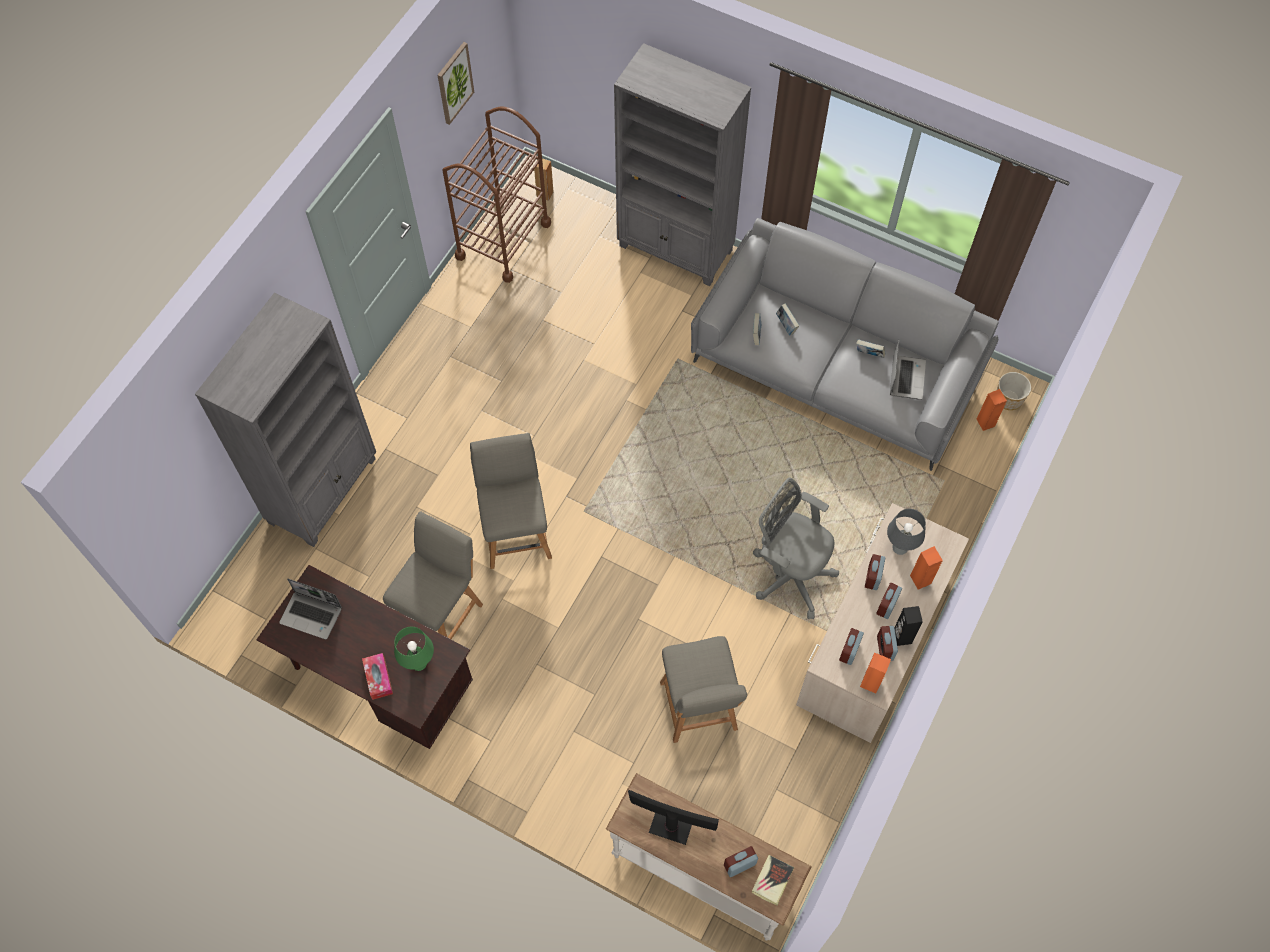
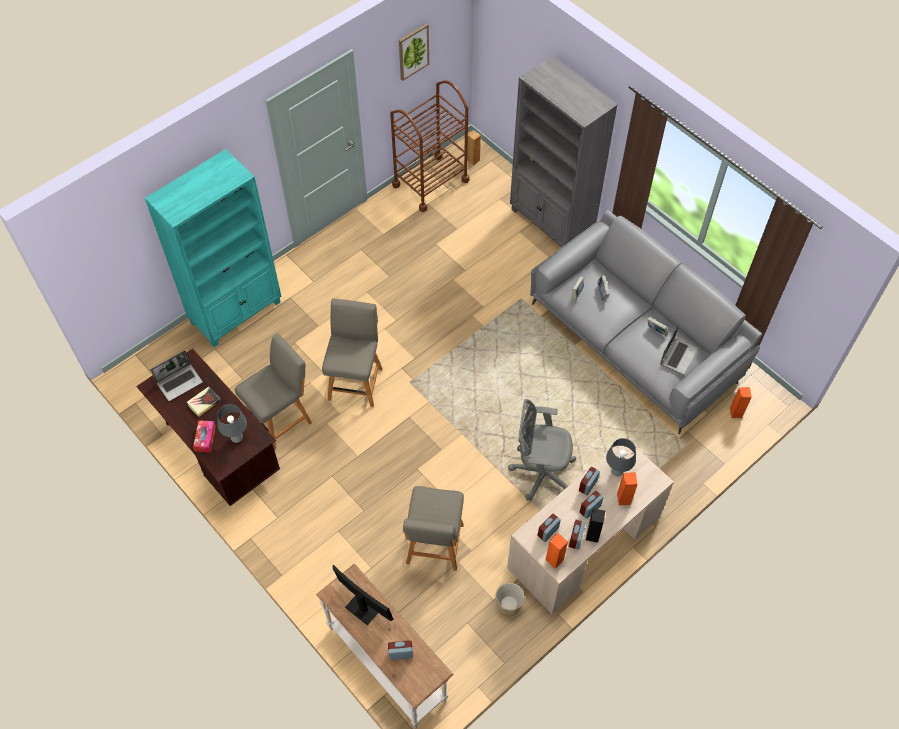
camera: 20 degrees right, 5 degrees down
grey bookcase [195,293,376,547] -> turquoise bookcase [145,149,281,347]
laptop [279,579,342,639] -> laptop turned 75 degrees counterclockwise [151,350,203,401]
green table lamp [394,627,434,671] -> grey table lamp [217,404,247,443]
book [752,855,794,906] -> book moved to [187,387,221,417]
grey office chair [753,478,839,619] -> grey office chair turned 45 degrees counterclockwise [508,399,576,501]
planter [997,372,1031,410] -> planter moved to [495,583,525,616]

